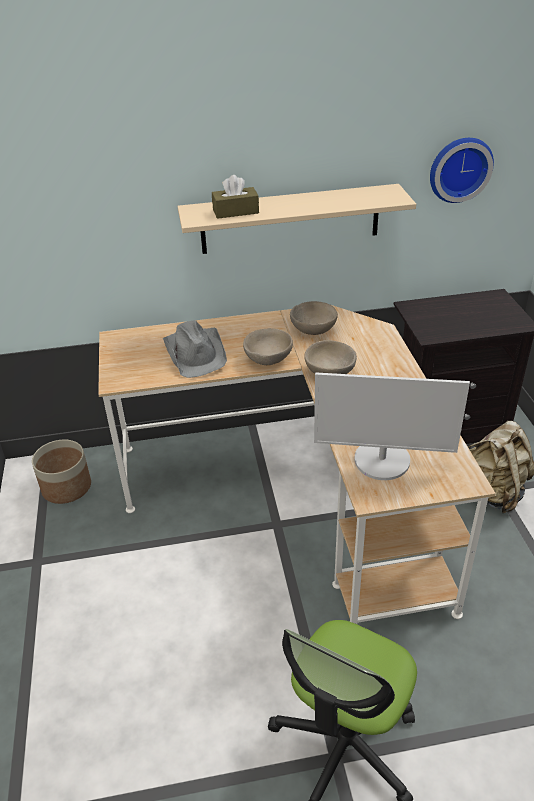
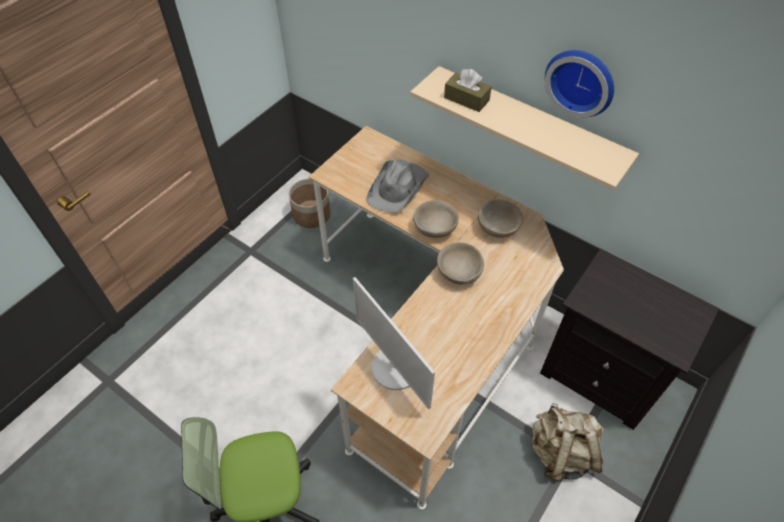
camera: 45 degrees right, 15 degrees up
wall clock [430,138,494,203] -> wall clock moved to [545,50,614,117]

